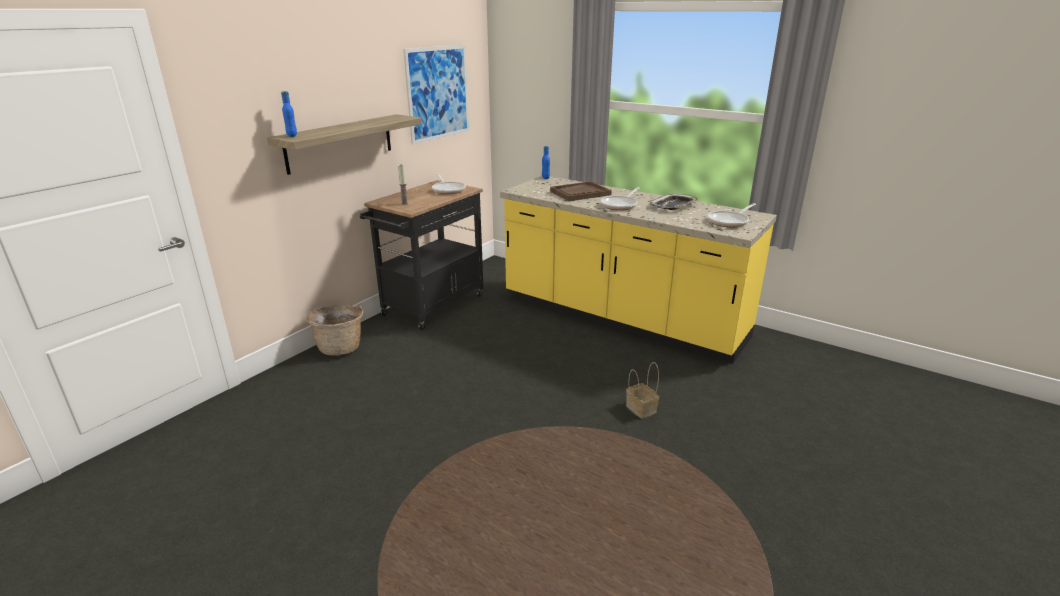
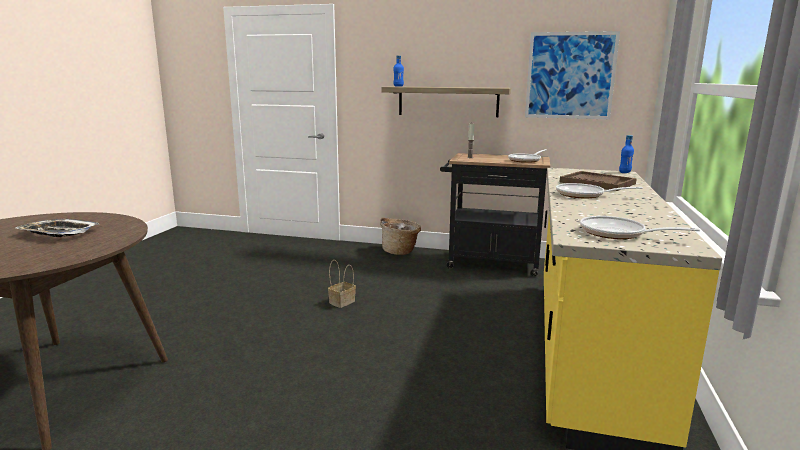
camera: 70 degrees right, 10 degrees down
basket [626,362,659,418] -> basket moved to [328,260,356,308]
tray [650,194,698,210] -> tray moved to [16,219,100,237]

